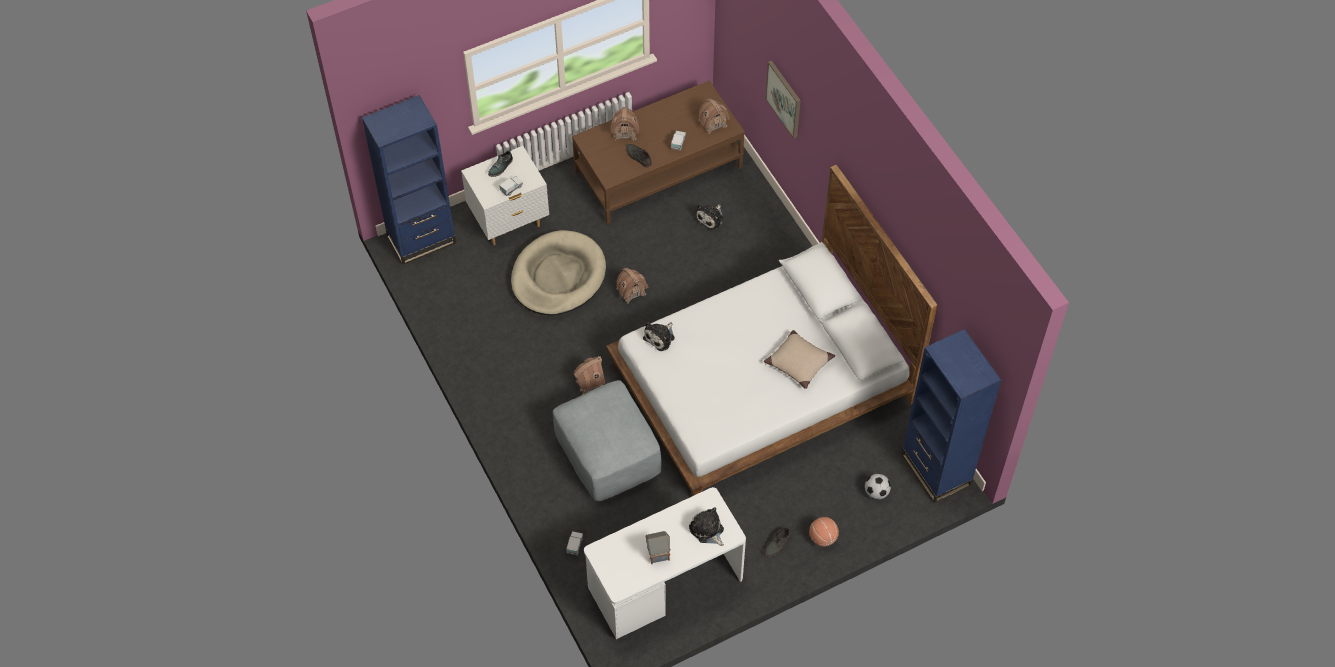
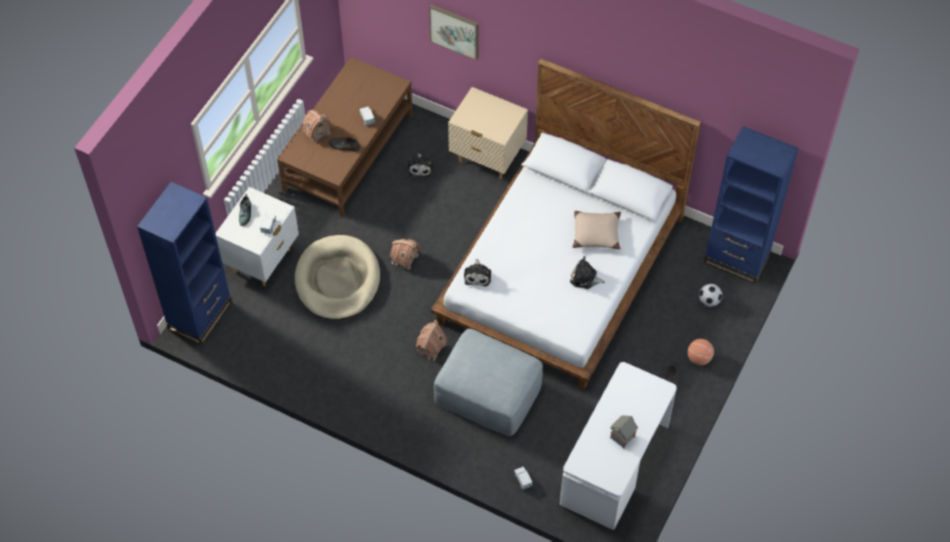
camera: 35 degrees left, 0 degrees up
plush toy [689,507,724,546] -> plush toy moved to [570,256,605,289]
toy house [698,99,730,134] -> none
none -> beige nightstand [448,87,528,179]

